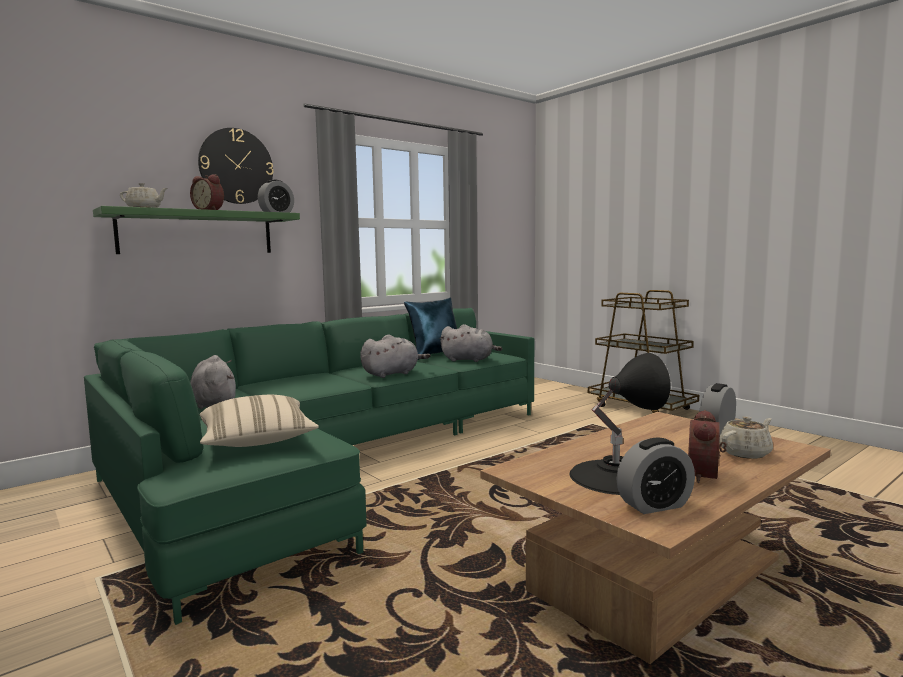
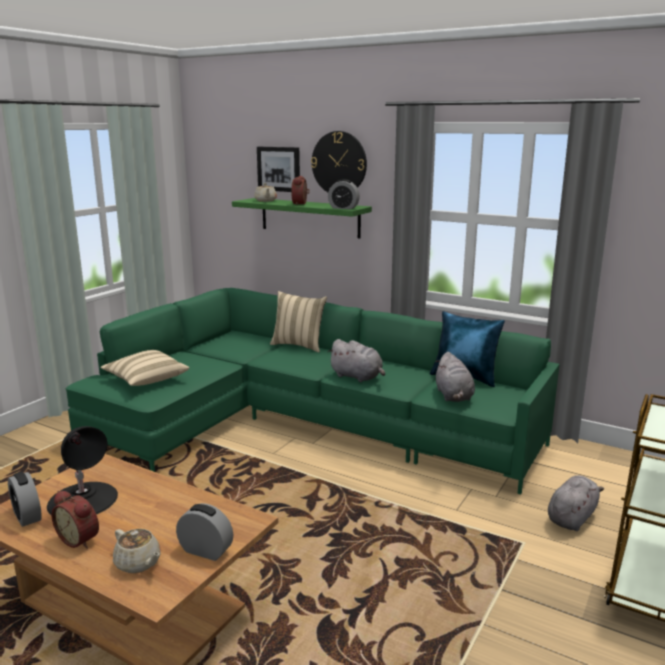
camera: 70 degrees right, 10 degrees up
grey plush toy [190,355,236,409] -> grey plush toy moved to [548,475,604,531]
alarm clock [688,410,727,483] -> alarm clock turned 150 degrees counterclockwise [52,490,99,549]
none -> picture [257,147,300,192]
none -> beige pillow [270,291,327,352]

